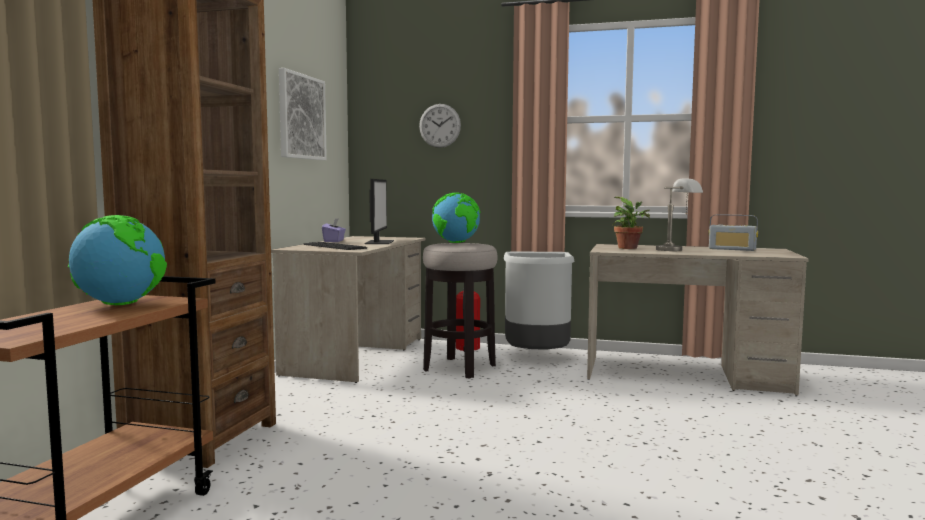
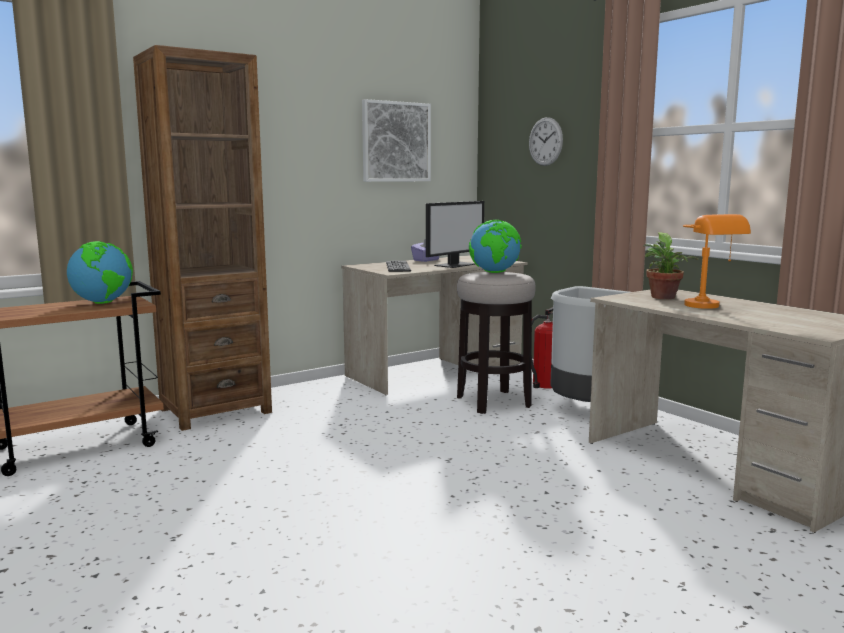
camera: 40 degrees right, 5 degrees up
grey table lamp [656,178,703,251] -> orange table lamp [683,214,751,309]
radio [709,214,758,251] -> none

